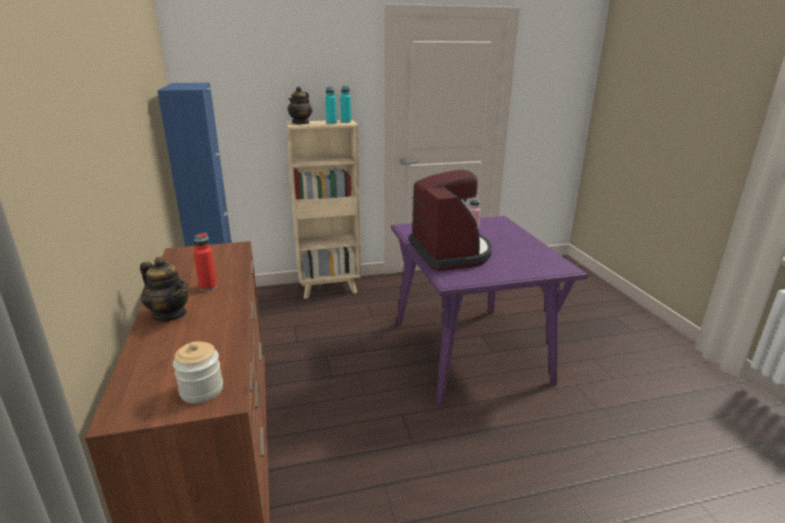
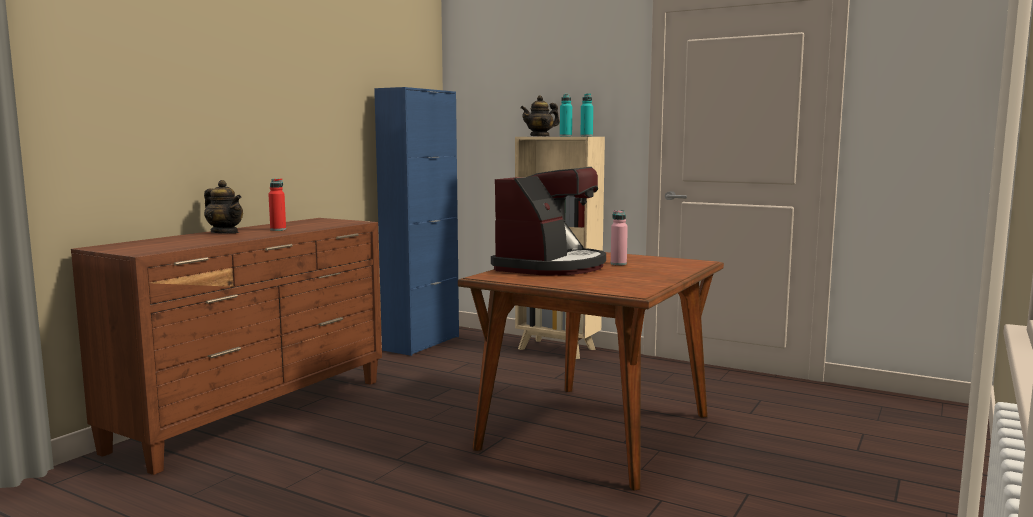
camera: 45 degrees right, 15 degrees down
teapot [140,257,190,321] -> teapot turned 45 degrees counterclockwise [204,180,243,233]
jar [173,341,223,403] -> none
purple dining table [391,216,588,406] -> brown dining table [458,252,724,490]

